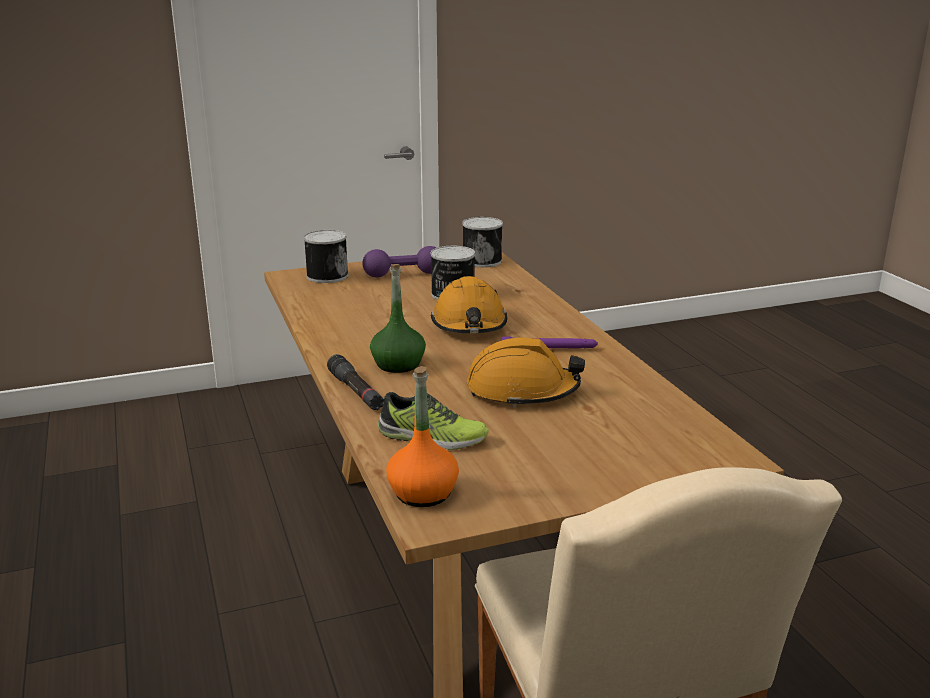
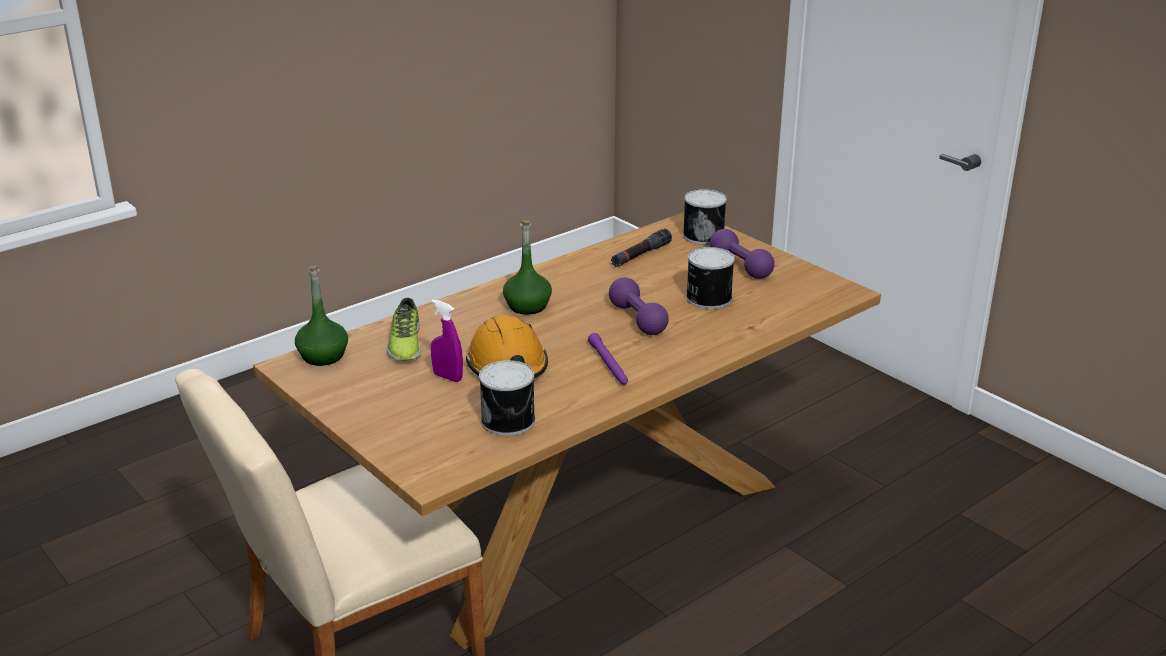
camera: 70 degrees right, 5 degrees up
black flashlight [327,354,384,410] -> black flashlight moved to [611,229,672,267]
orange bottle [386,366,459,507] -> green bottle [295,265,348,366]
orange hard hat [431,276,507,333] -> purple dumbbell [609,277,669,335]
can [462,217,503,267] -> can moved to [479,360,535,436]
none -> purple spray bottle [431,299,463,382]

